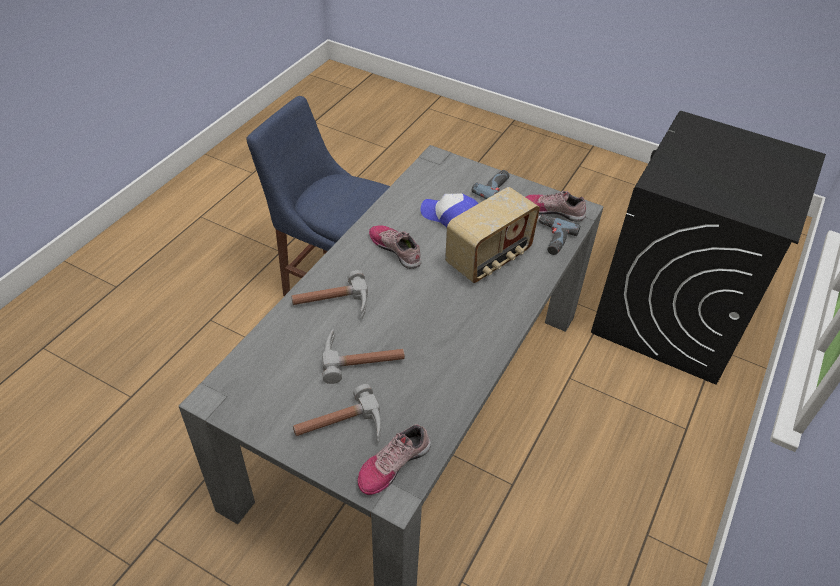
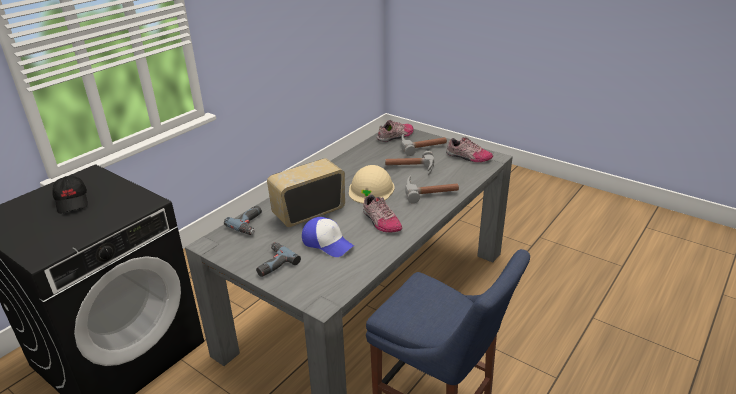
camera: 170 degrees left, 15 degrees down
shoe [526,190,586,222] -> shoe moved to [446,137,493,162]
none -> black cap [52,176,88,214]
none -> beige hard hat [349,165,395,204]

